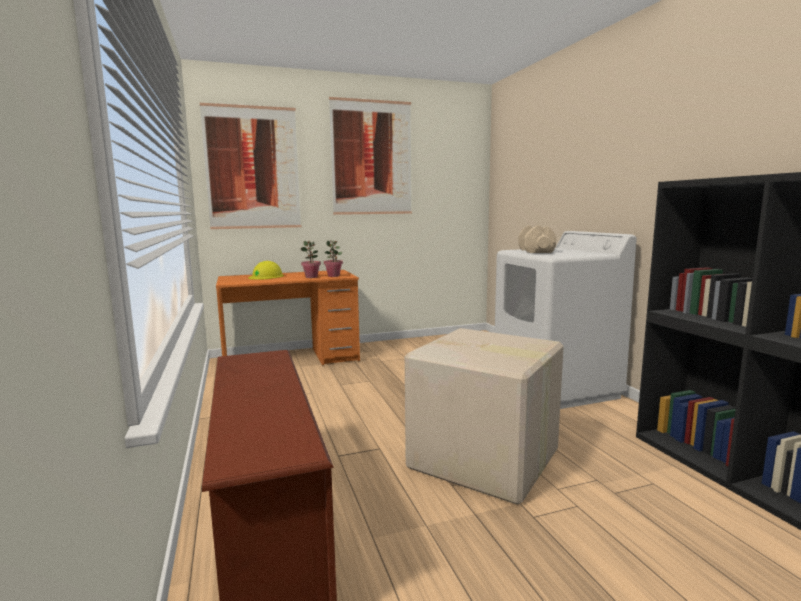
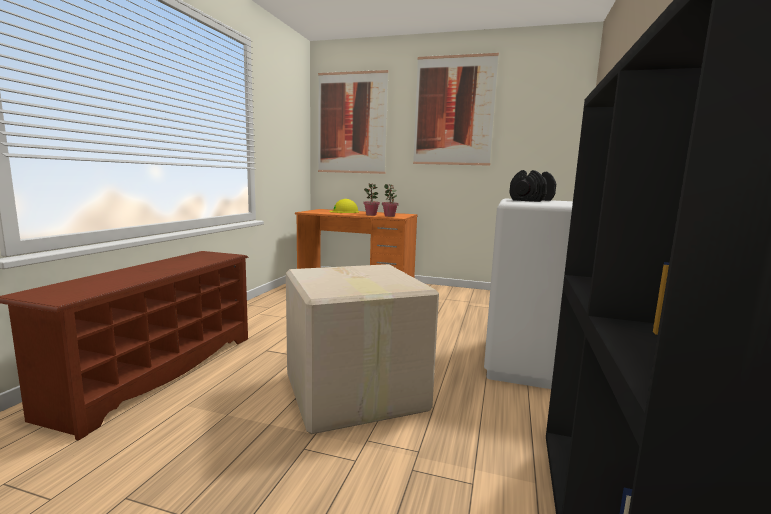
camera: 35 degrees right, 0 degrees up
beige dumbbell [518,225,556,253] -> black dumbbell [510,170,556,202]

